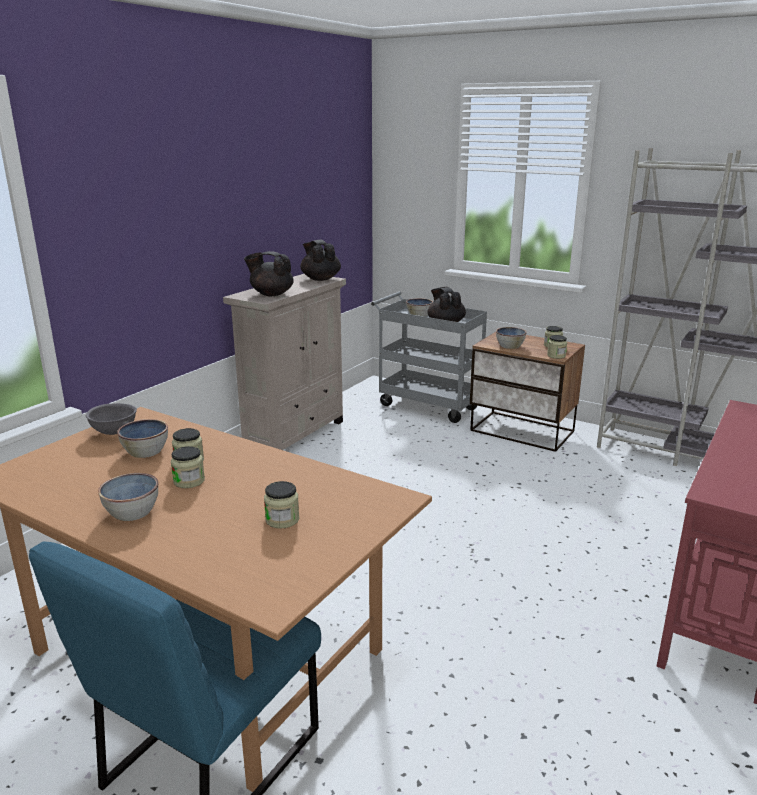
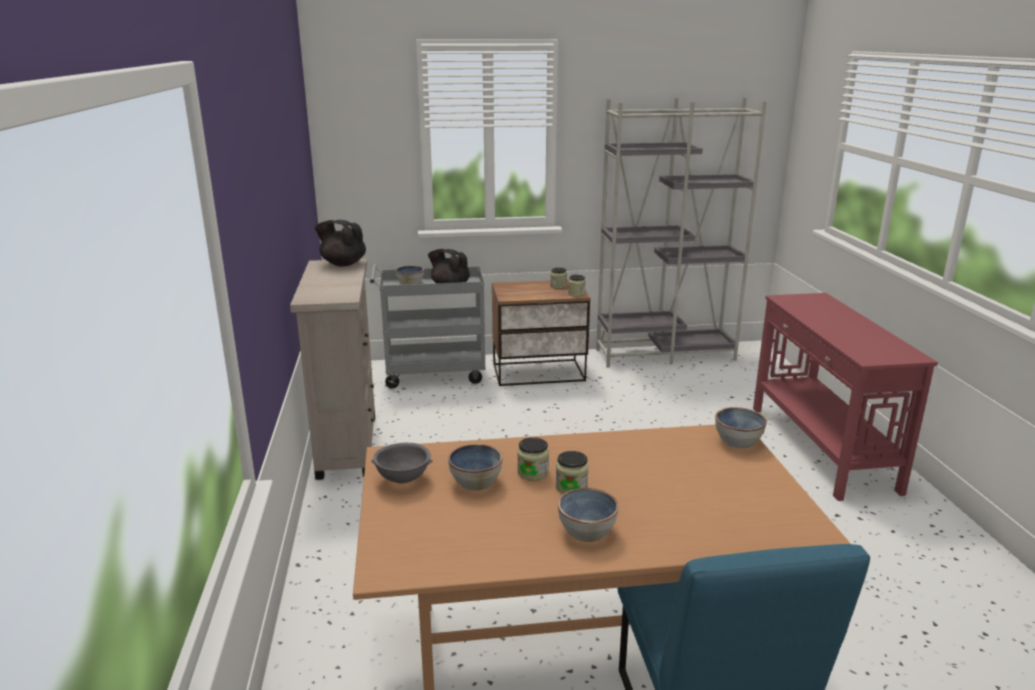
camera: 40 degrees left, 0 degrees up
black teapot [244,251,294,296] -> none
jar [264,481,299,529] -> none
bowl [496,327,527,349] -> bowl moved to [715,407,767,448]

